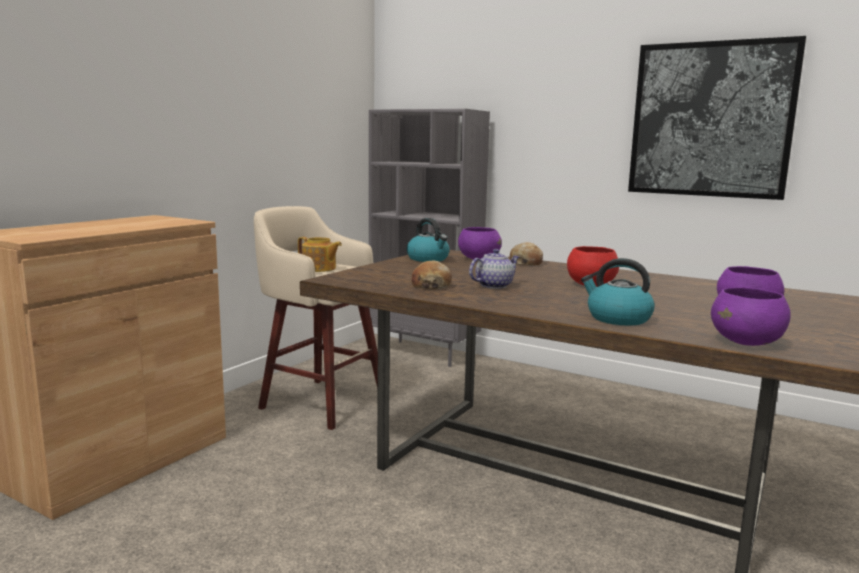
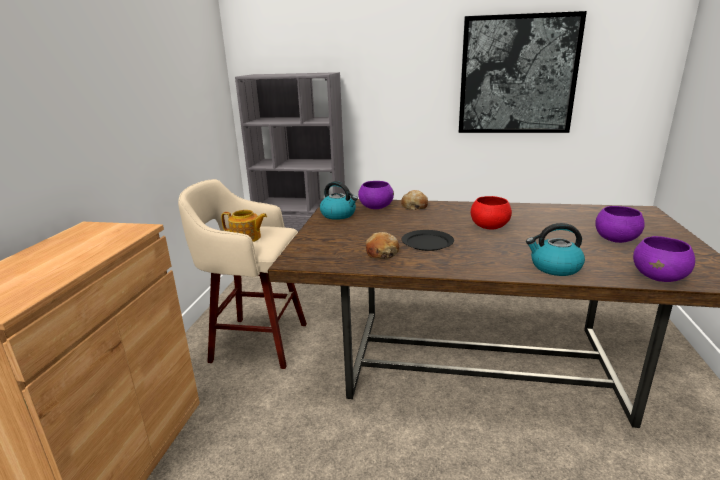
camera: 20 degrees left, 10 degrees up
teapot [469,249,519,289] -> black plate [402,230,454,251]

